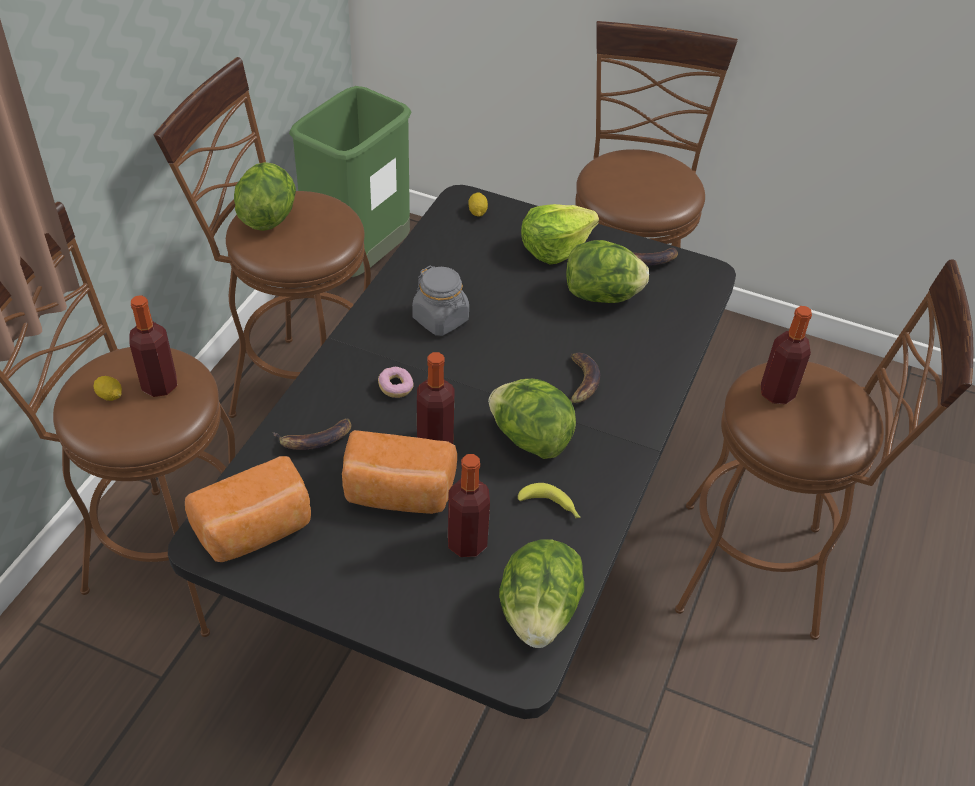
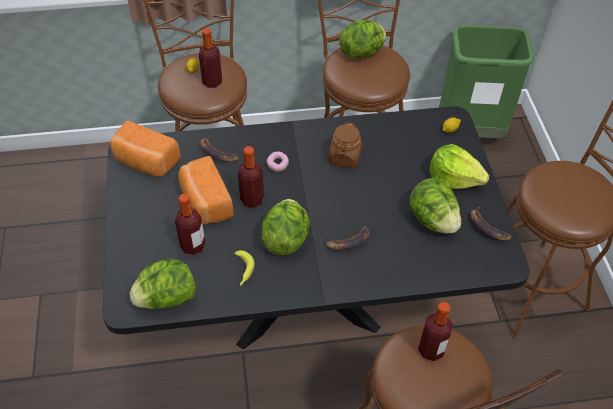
camera: 60 degrees right, 5 degrees up
grey jar [412,265,469,336] -> brown jar [328,122,363,168]

